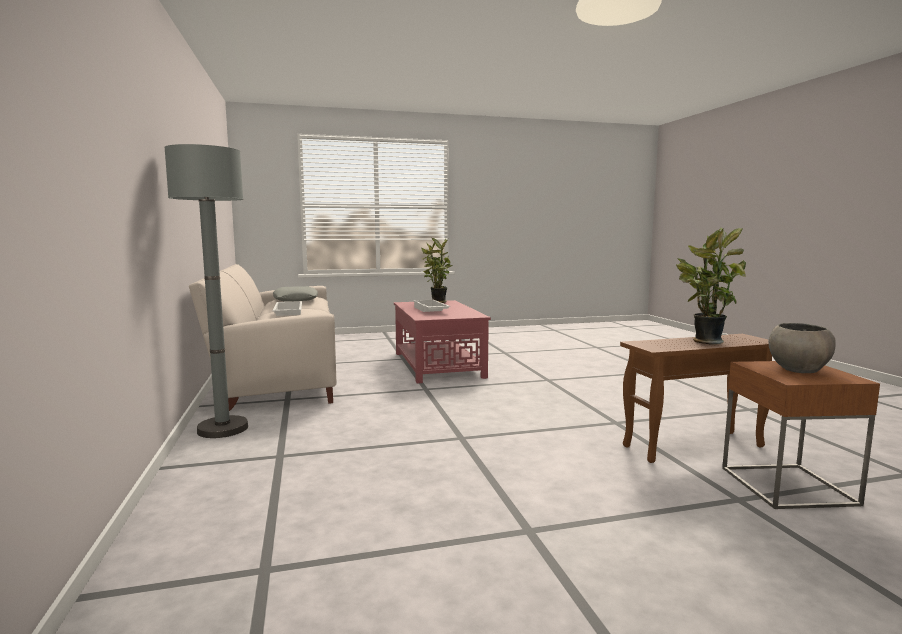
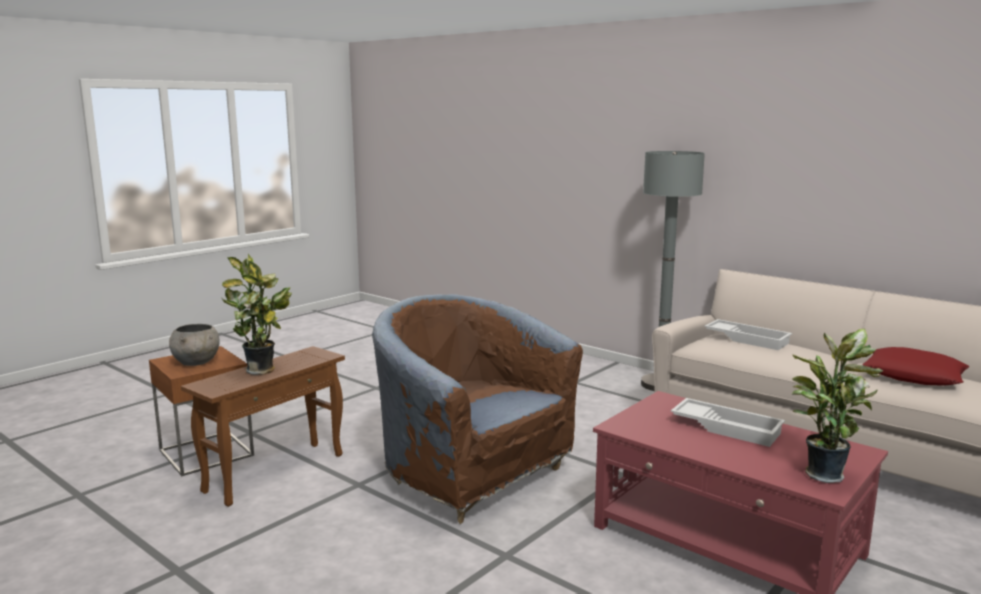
camera: 145 degrees right, 5 degrees up
grey pillow [273,286,318,302] -> red pillow [862,347,969,386]
none -> brown armchair [372,294,583,524]

